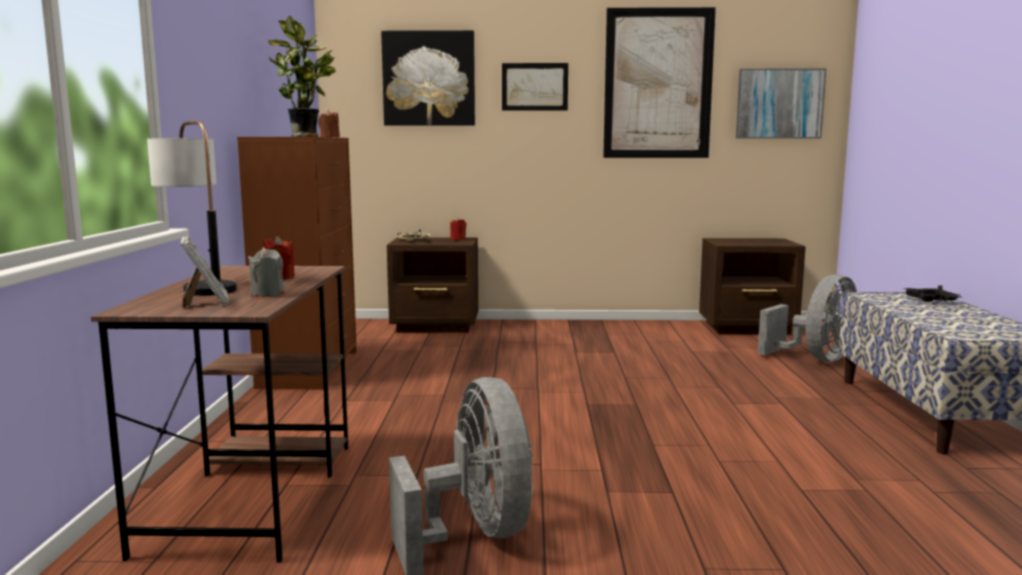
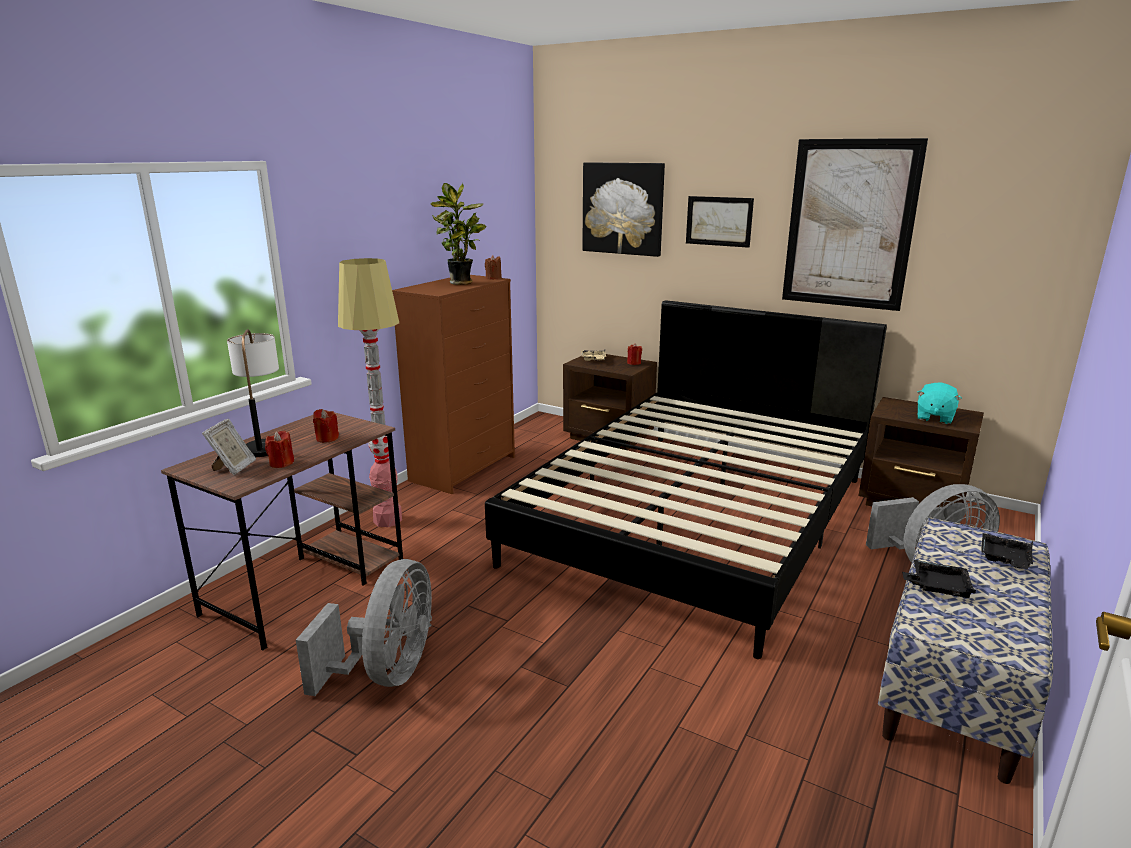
camera: 30 degrees right, 10 degrees up
grey candle [248,247,284,297] -> red candle [265,431,294,468]
picture [736,68,826,138] -> none
none -> floor lamp [338,258,402,527]
none -> black bed [485,300,887,659]
none -> black tray [902,560,976,598]
none -> turquoise plush toy [917,383,962,424]

